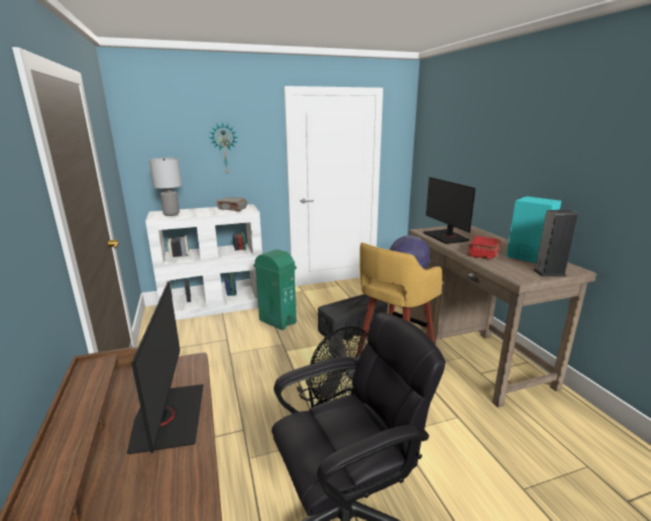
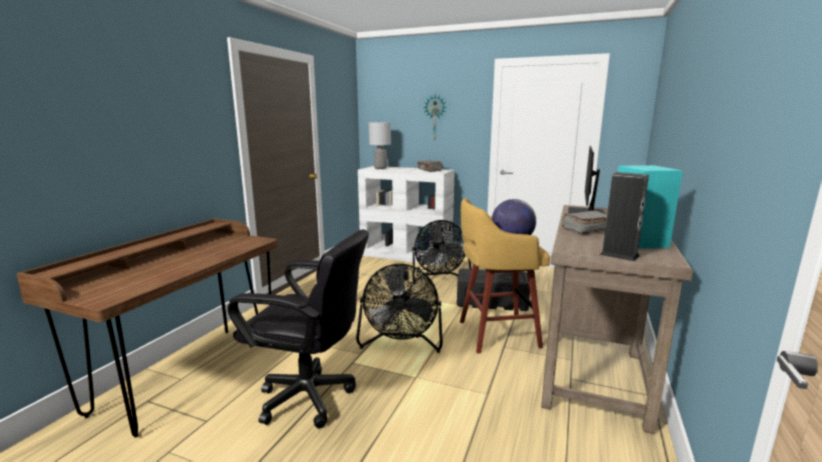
camera: 40 degrees right, 5 degrees down
monitor [127,282,204,454] -> none
green trash can [254,249,297,330] -> black fan [412,220,472,284]
red book [467,236,501,260] -> grey book [562,211,607,235]

